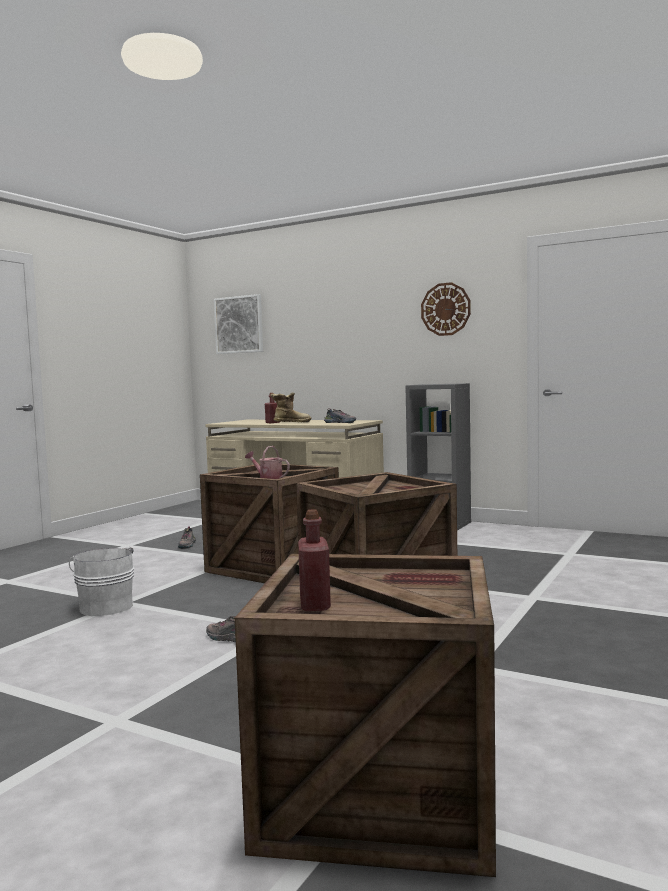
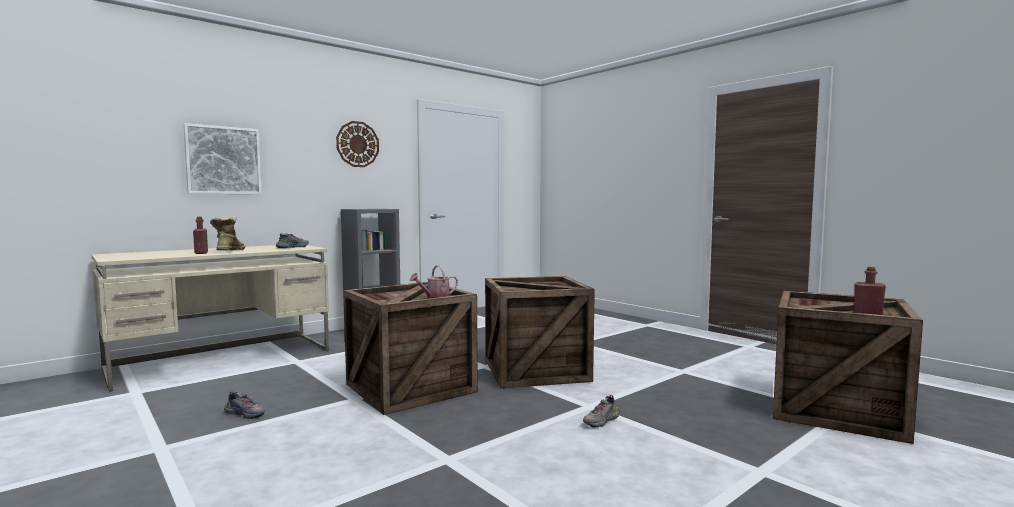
camera: 70 degrees left, 0 degrees up
white bucket [69,547,134,616] -> none
picture [214,294,263,354] -> picture moved to [184,123,262,194]

